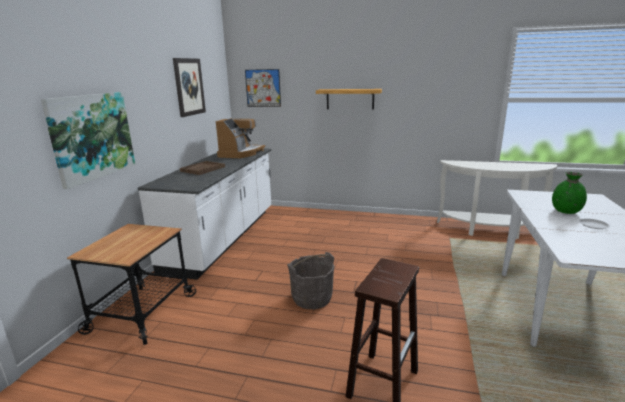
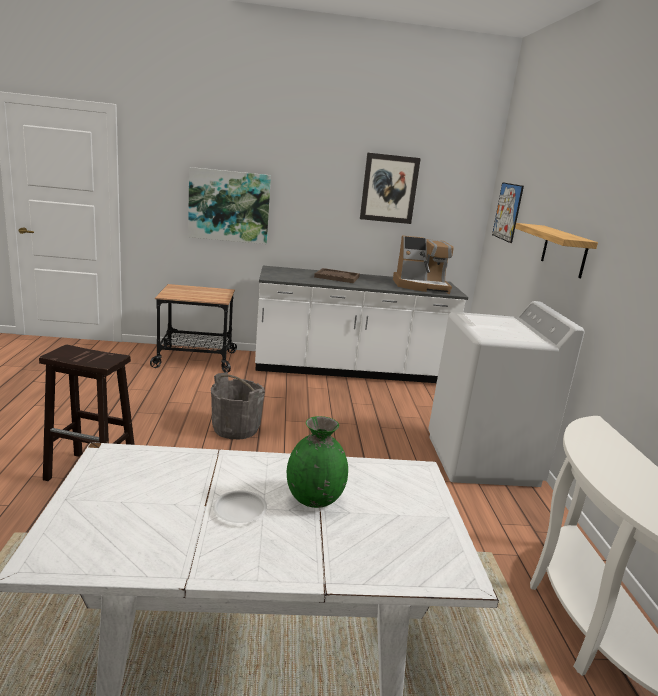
camera: 70 degrees right, 0 degrees up
none -> white washing machine [428,301,585,487]

